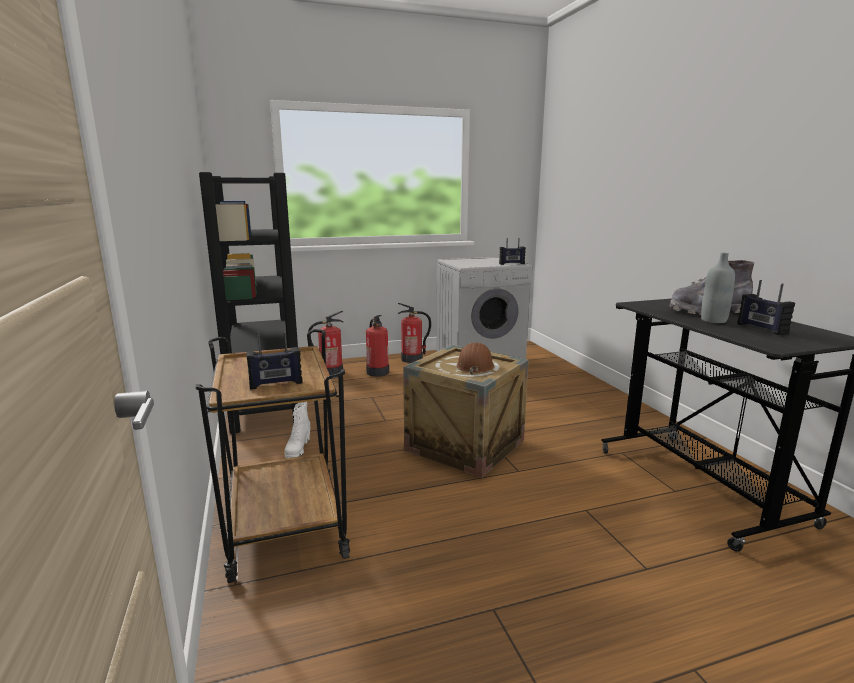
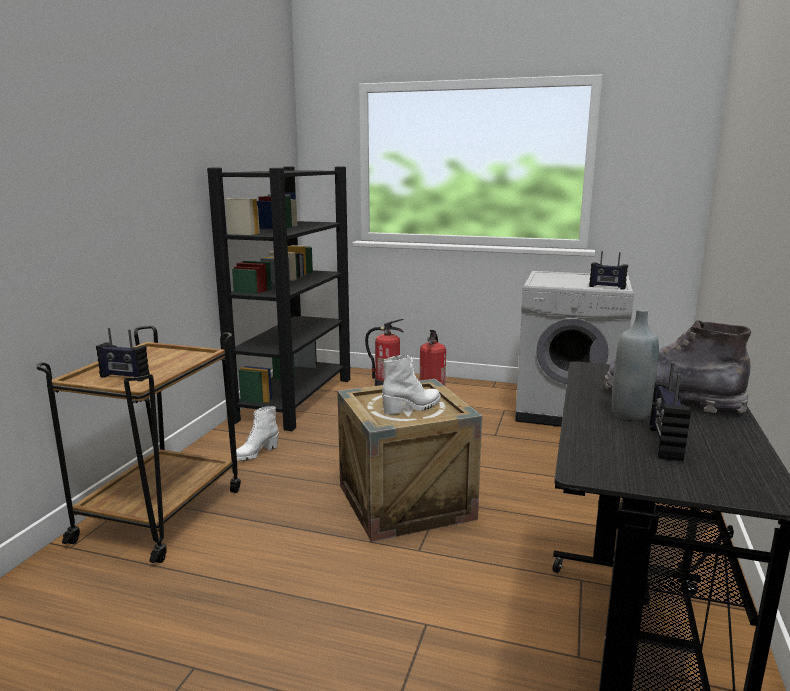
camera: 35 degrees right, 0 degrees up
fire extinguisher [398,303,431,363] -> none
brown hard hat [457,342,494,375] -> white boot [382,355,441,415]

